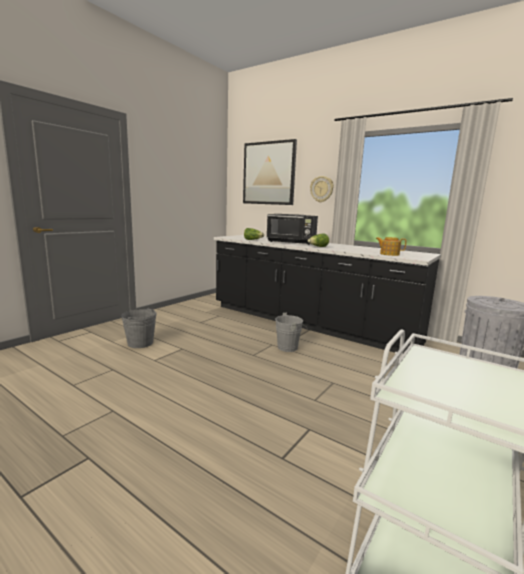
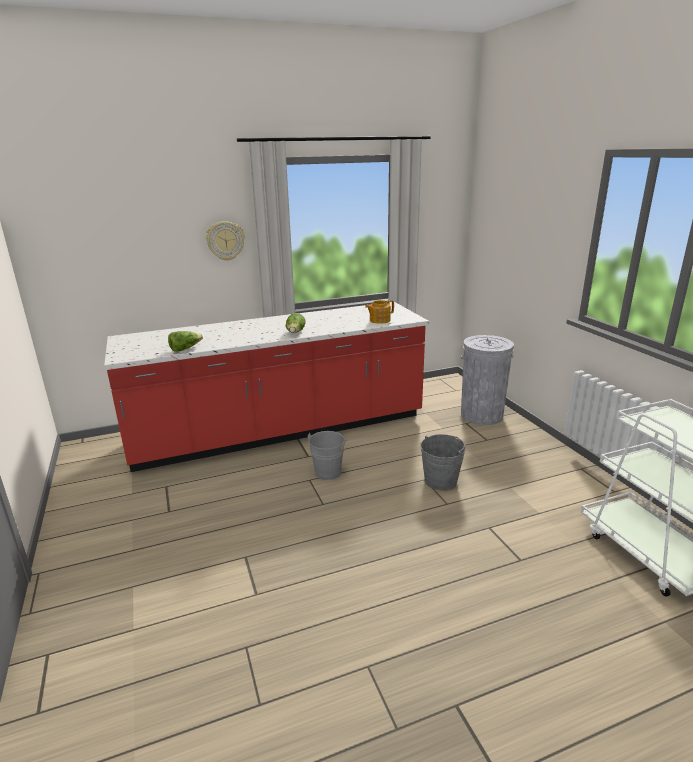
camera: 55 degrees left, 10 degrees up
grey bucket [121,308,157,348] -> grey bucket moved to [420,434,466,491]
black counter [214,235,441,353] -> red counter [104,302,429,472]
picture [243,139,297,205] -> none
black microwave [267,214,318,245] -> none

